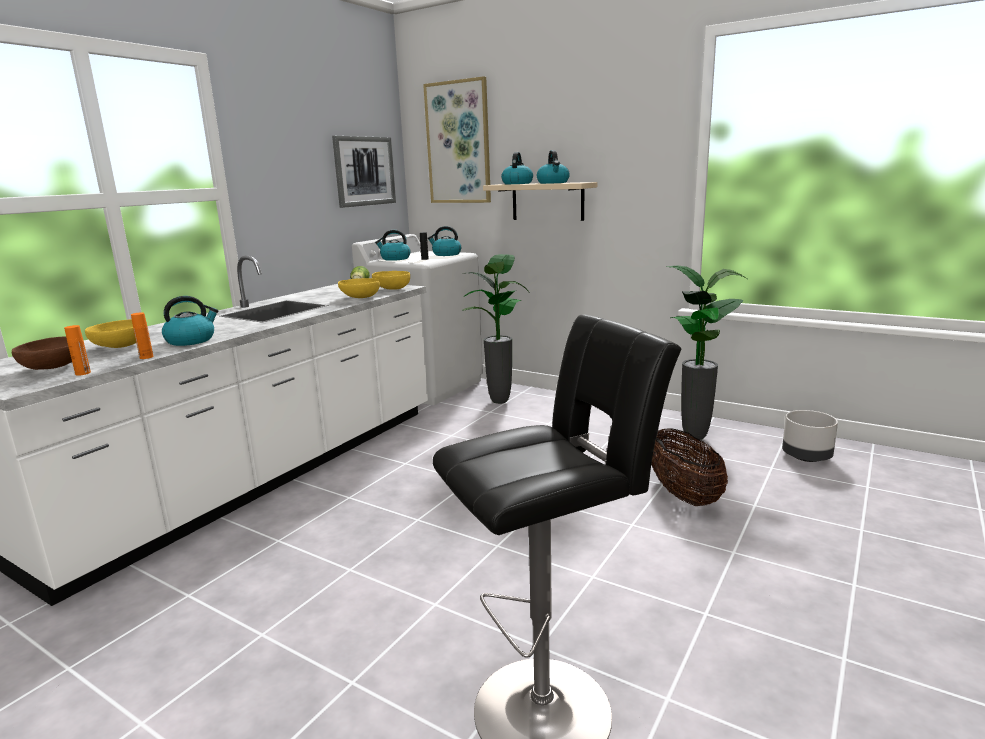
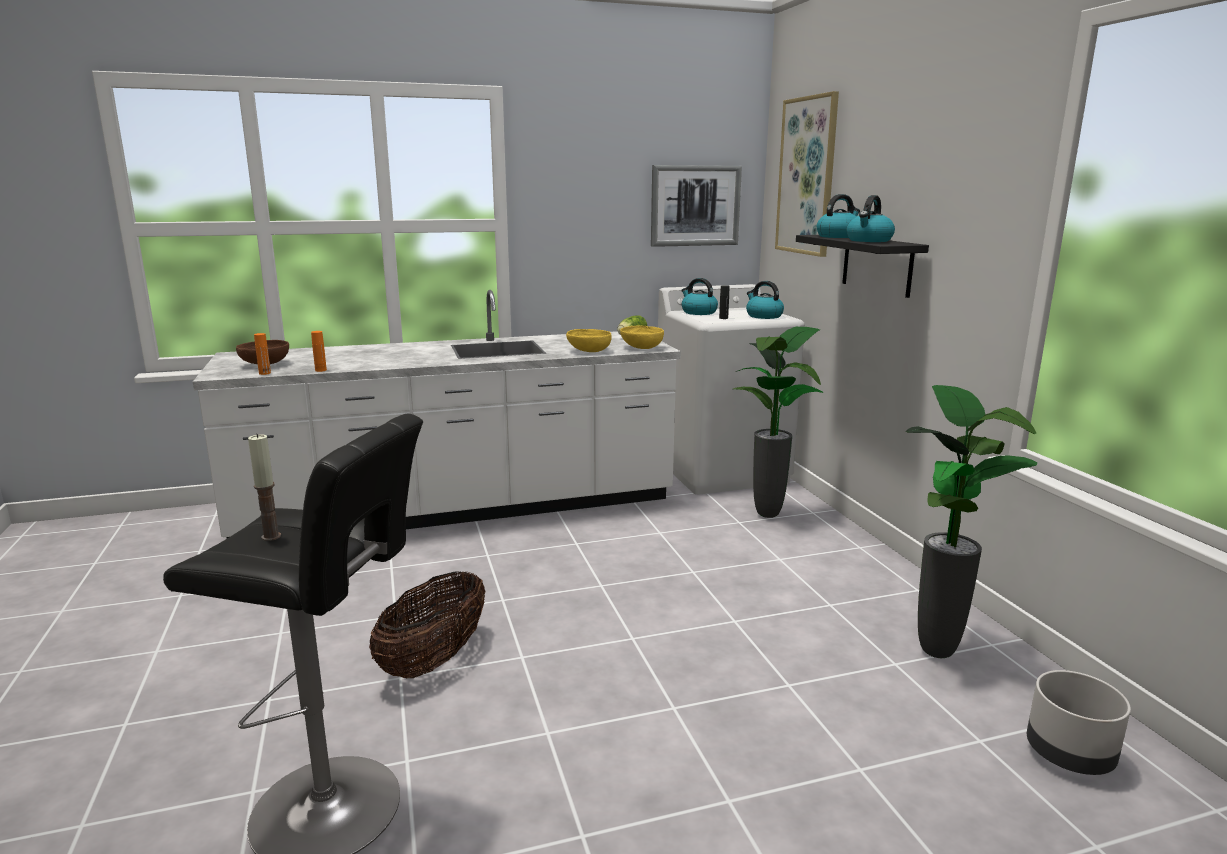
camera: 40 degrees right, 0 degrees up
yellow bowl [85,319,136,348] -> none
kettle [162,296,219,346] -> none
beige shelf [483,182,597,221] -> black shelf [796,235,929,298]
basket [651,428,728,506] -> basket moved to [369,571,485,678]
none -> candle [248,434,281,541]

